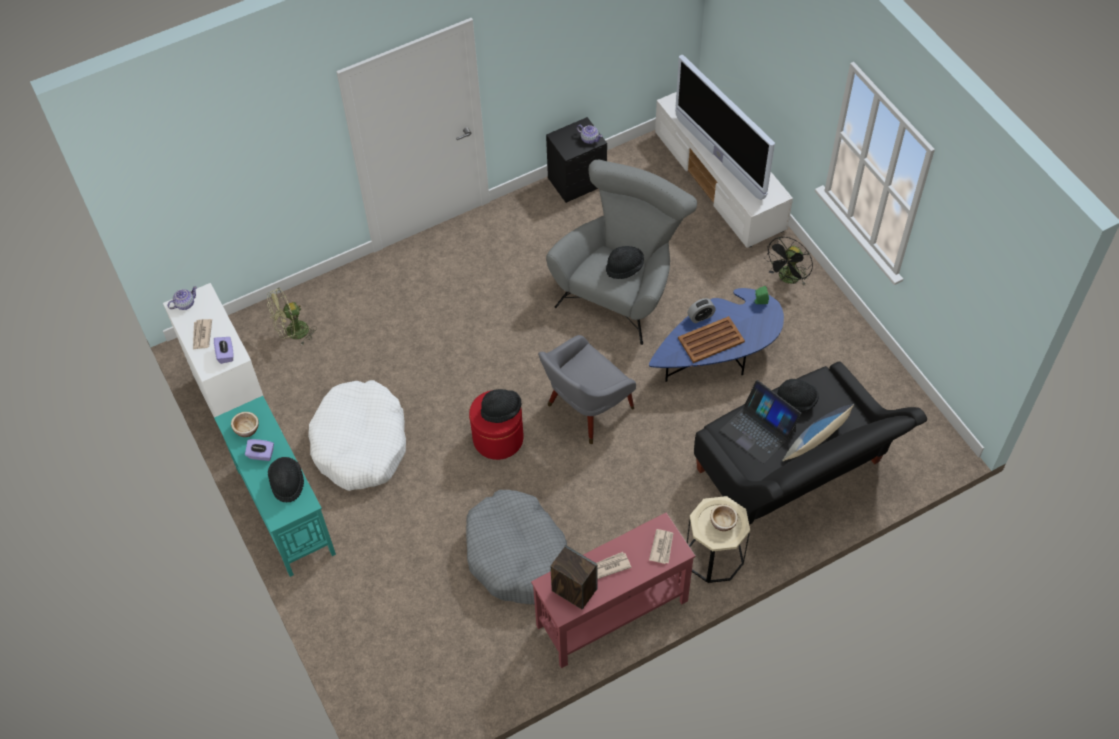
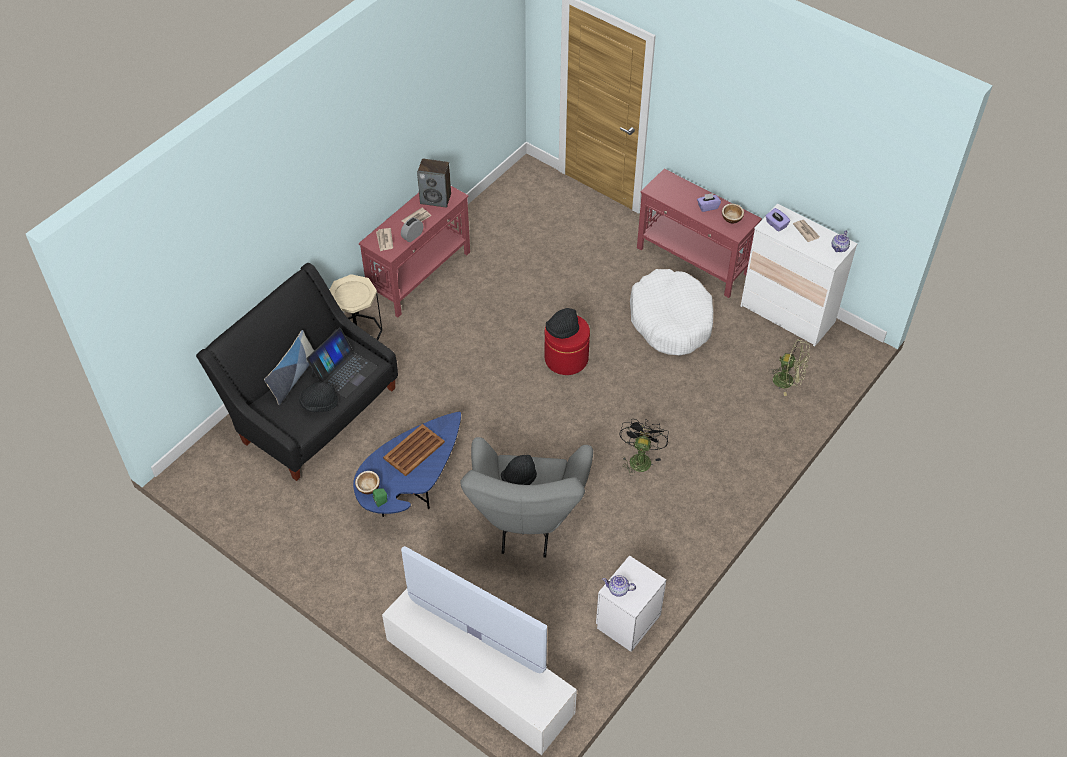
camera: 155 degrees right, 5 degrees down
turquoise console table [214,396,336,577] -> red console table [637,169,762,298]
green fan [267,288,317,346] -> green fan turned 75 degrees clockwise [769,339,810,396]
black hat [268,457,304,502] -> none
grey dog bed [466,490,567,604] -> none
grey armchair [538,335,636,444] -> none
black nightstand [546,117,607,203] -> white nightstand [596,555,666,652]
alarm clock [687,298,716,323] -> alarm clock moved to [401,217,423,242]
bowl [710,504,738,531] -> bowl moved to [355,471,380,494]
laptop [720,380,801,464] -> laptop turned 105 degrees clockwise [306,328,378,398]
black fan [764,236,813,285] -> black fan moved to [619,419,668,476]

